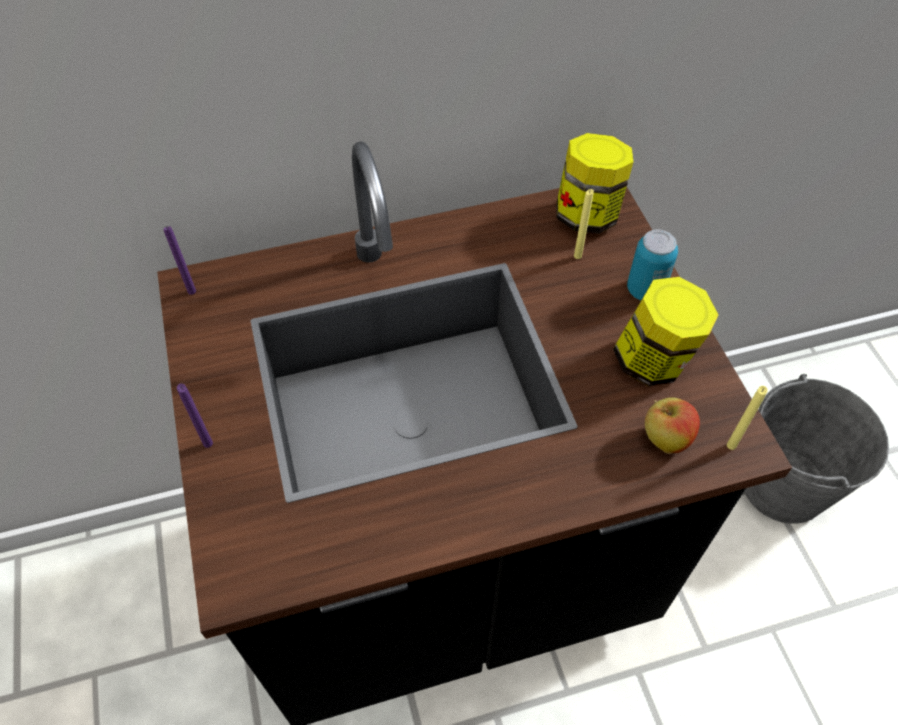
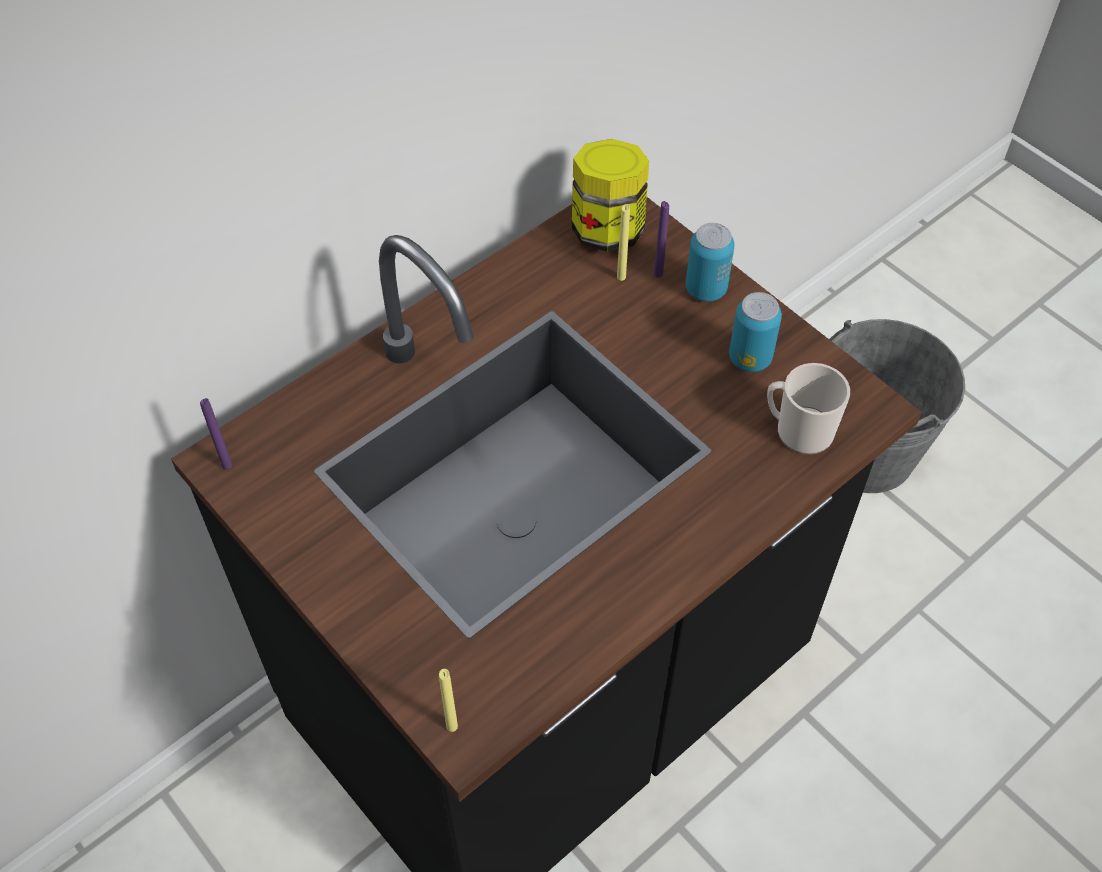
camera: 25 degrees left, 0 degrees up
purple candle [177,384,213,448] -> purple candle moved to [654,201,669,278]
jar [613,277,719,386] -> can [729,292,782,372]
apple [645,397,700,454] -> mug [767,363,850,455]
yellow candle [727,386,768,450] -> yellow candle moved to [439,669,458,732]

